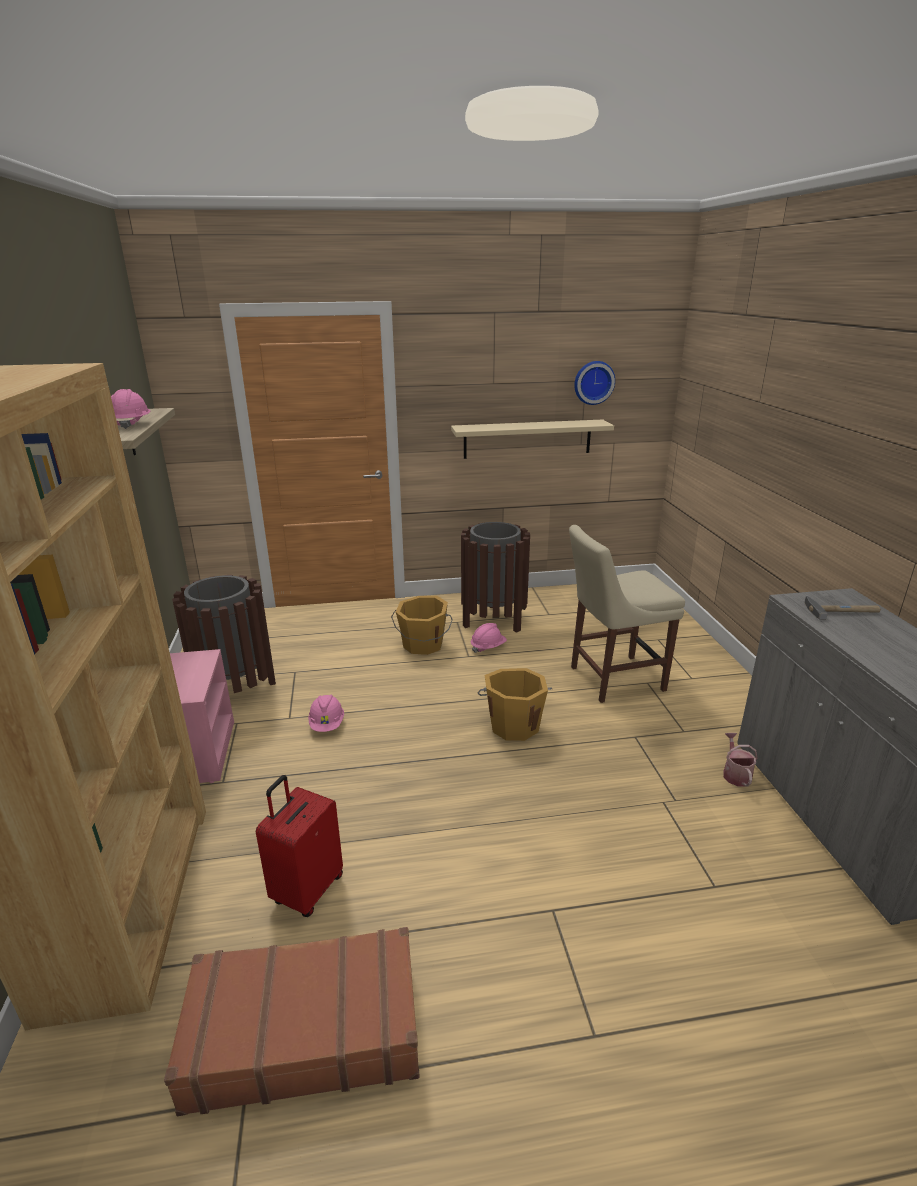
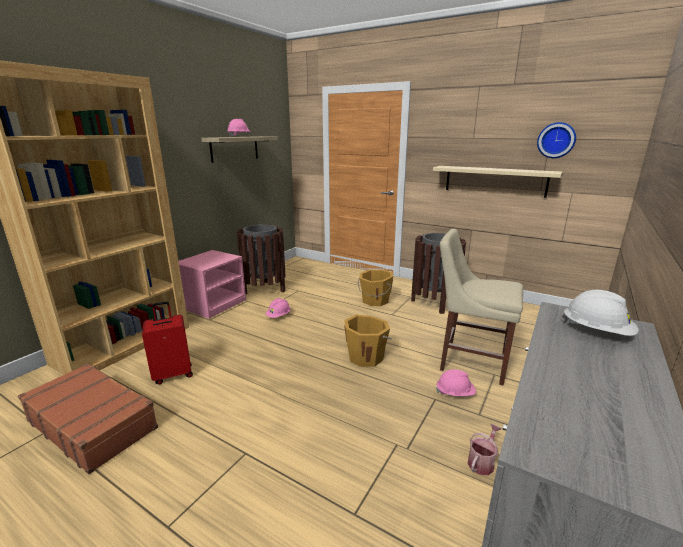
camera: 40 degrees right, 5 degrees down
pink hard hat [471,623,507,653] -> pink hard hat moved to [436,369,476,396]
hammer [804,596,881,620] -> white hard hat [562,290,638,336]

